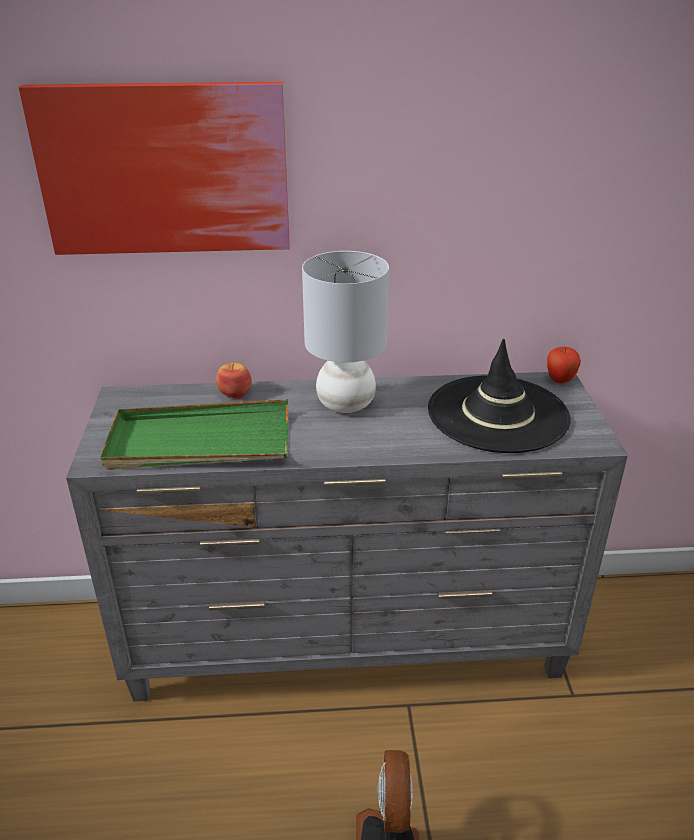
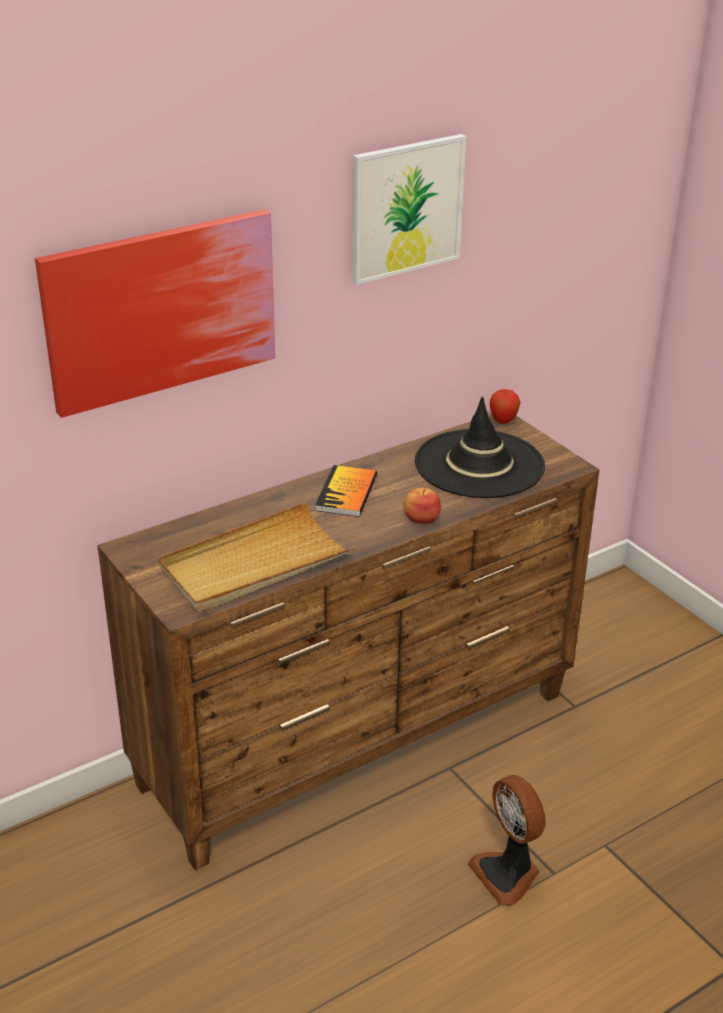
camera: 30 degrees left, 0 degrees up
grey dresser [66,372,628,702] -> brown dresser [97,414,599,870]
green tray [100,399,288,470] -> beige tray [158,502,355,612]
apple [216,363,252,399] -> apple moved to [403,488,441,524]
grey table lamp [302,251,389,413] -> book [315,465,377,517]
none -> picture [352,134,466,285]

